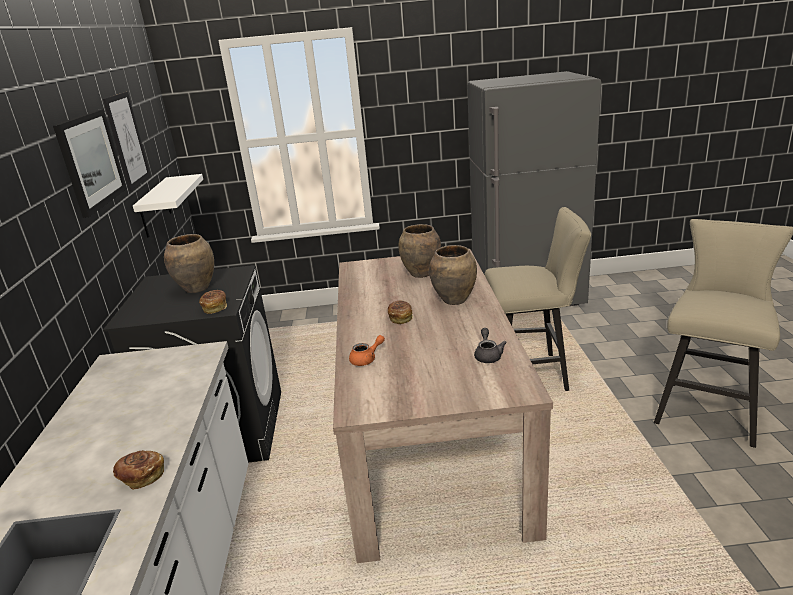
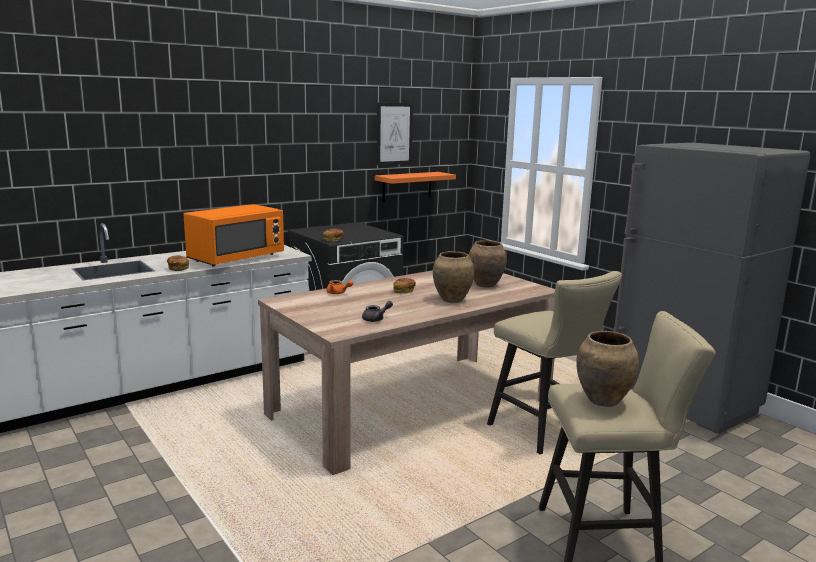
camera: 55 degrees right, 10 degrees down
picture [53,109,127,218] -> none
white shelf [133,174,203,238] -> orange shelf [375,172,456,202]
brown vase [164,234,214,293] -> brown vase moved to [576,331,639,407]
none -> orange microwave [183,204,284,266]

